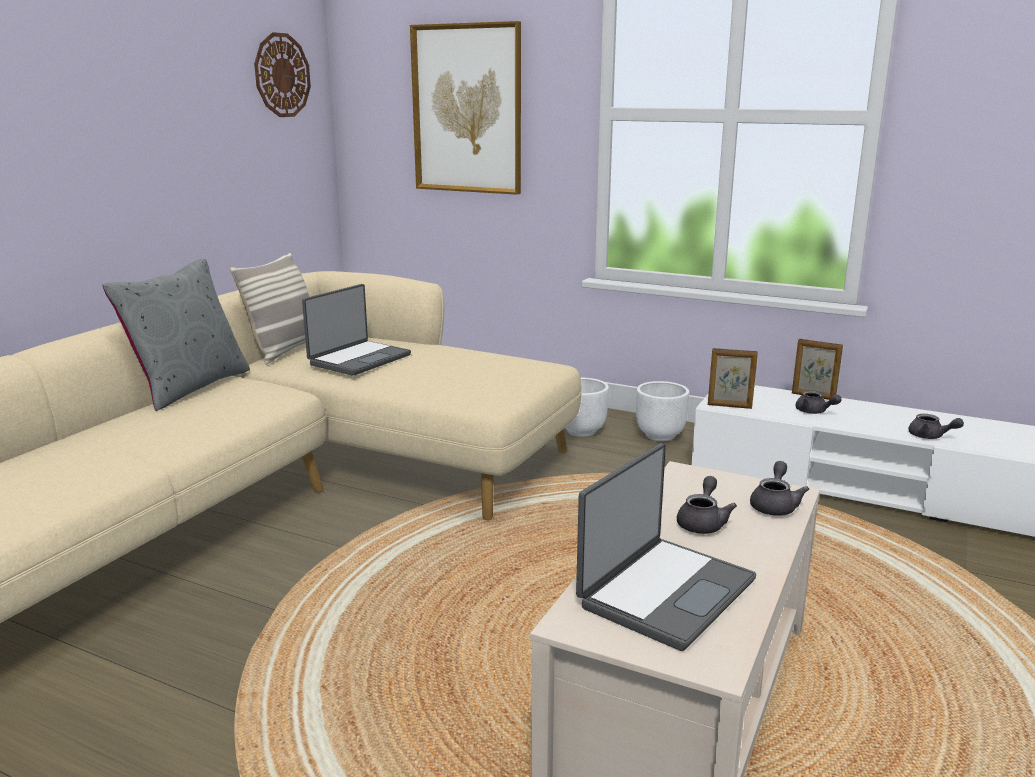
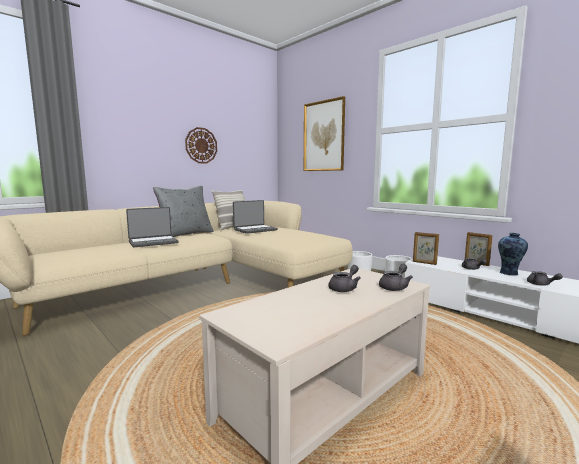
camera: 20 degrees right, 10 degrees down
wall clock [254,32,311,117] -> wall clock moved to [185,127,217,164]
laptop [576,443,756,651] -> laptop moved to [126,207,178,247]
none -> vase [498,233,528,276]

